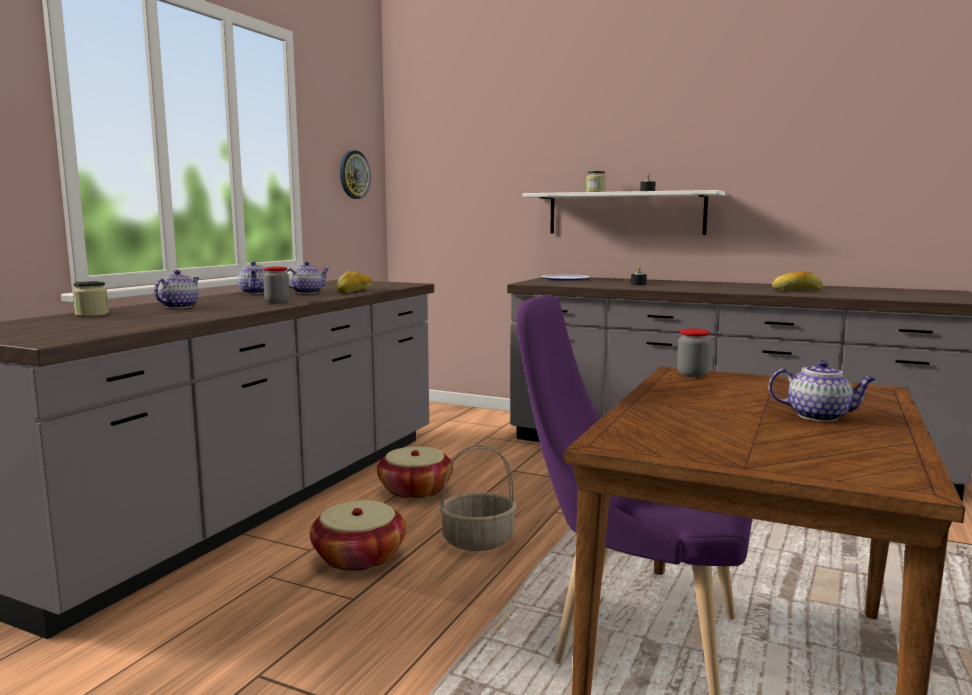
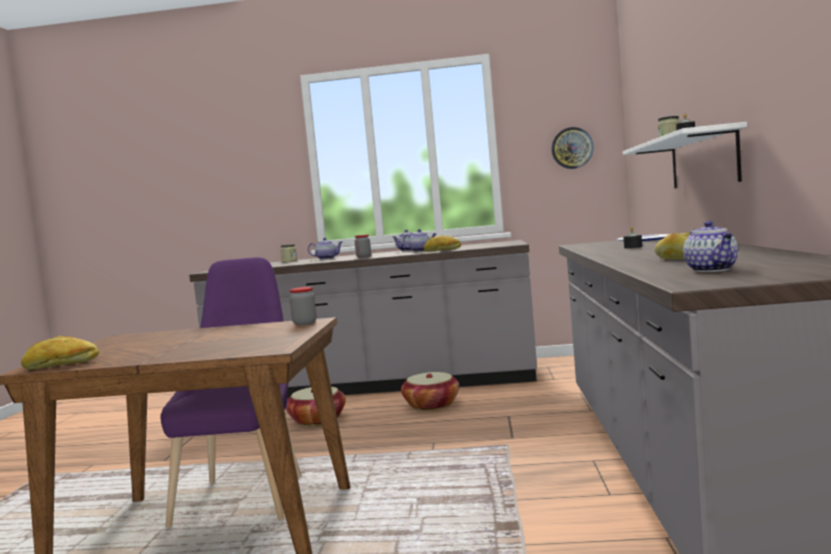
camera: 70 degrees right, 5 degrees down
basket [440,445,517,551] -> none
teapot [768,360,876,422] -> teapot moved to [683,221,738,272]
none -> bread [21,336,99,369]

